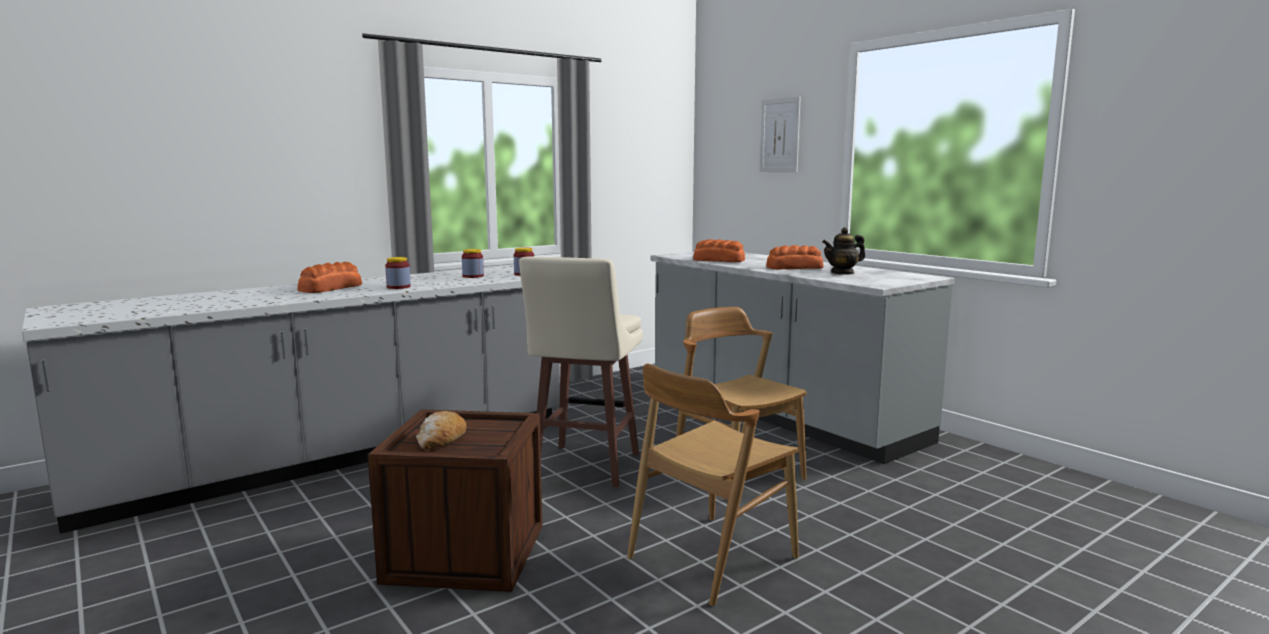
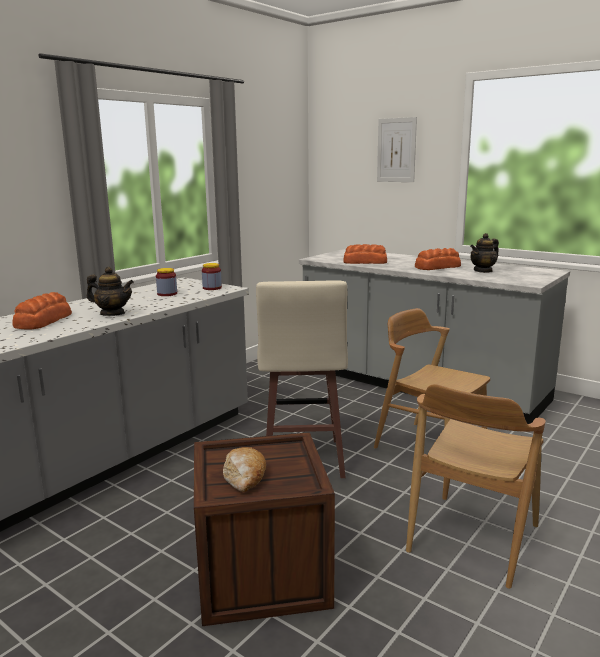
camera: 15 degrees left, 5 degrees up
jar [385,257,411,289] -> teapot [87,267,134,316]

